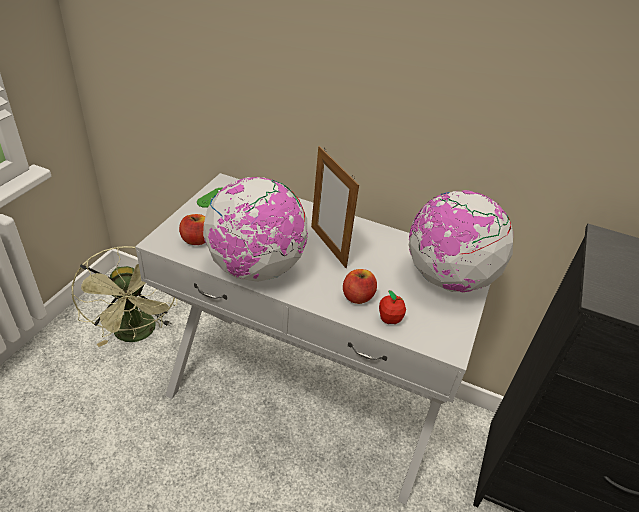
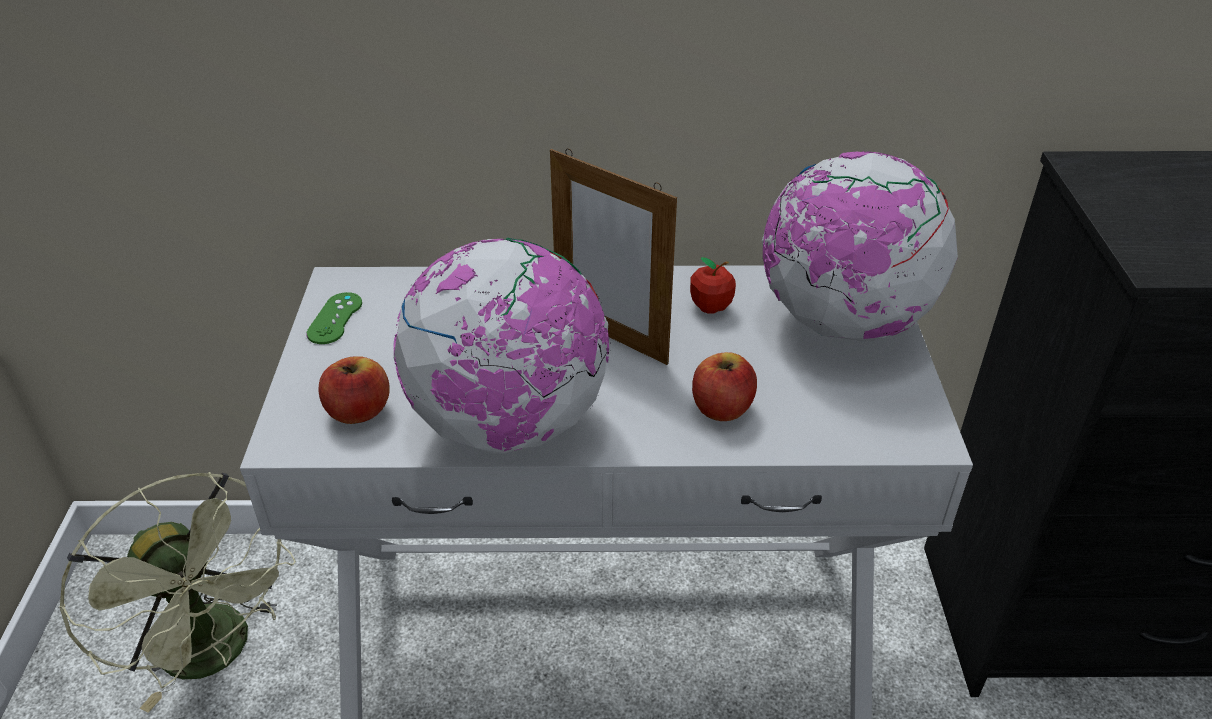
camera: 20 degrees left, 0 degrees up
apple [379,290,406,324] -> apple moved to [690,257,736,314]

